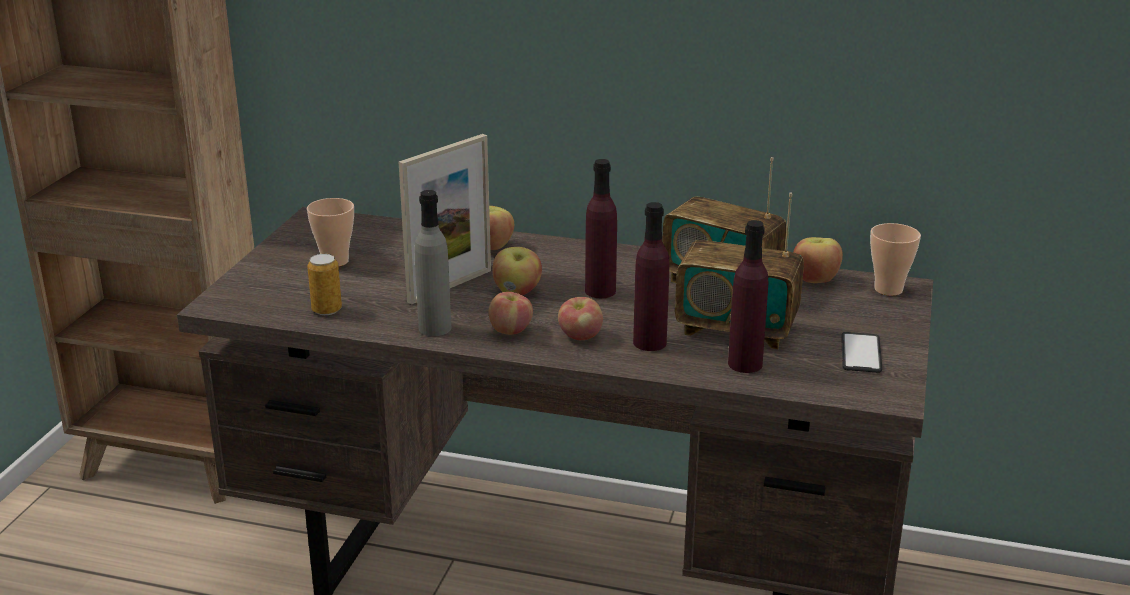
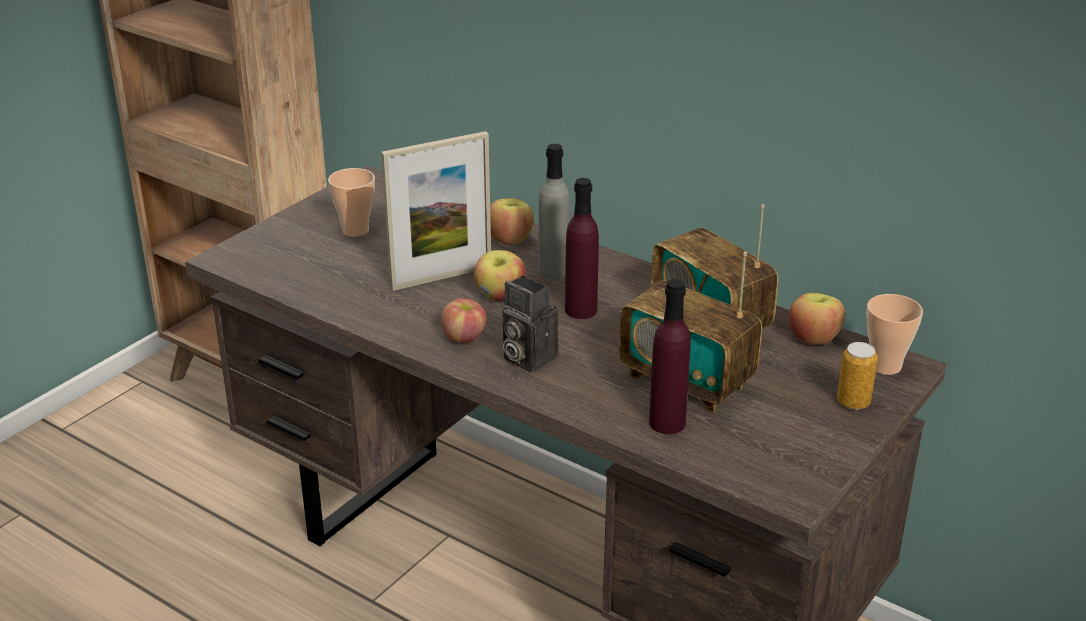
camera: 20 degrees right, 5 degrees up
can [307,254,342,315] -> can moved to [837,342,878,410]
grey bottle [415,190,451,336] -> grey bottle moved to [538,144,570,280]
apple [558,297,603,340] -> camera [502,276,559,373]
purple bottle [633,202,669,351] -> none
phone [841,332,882,373] -> none

